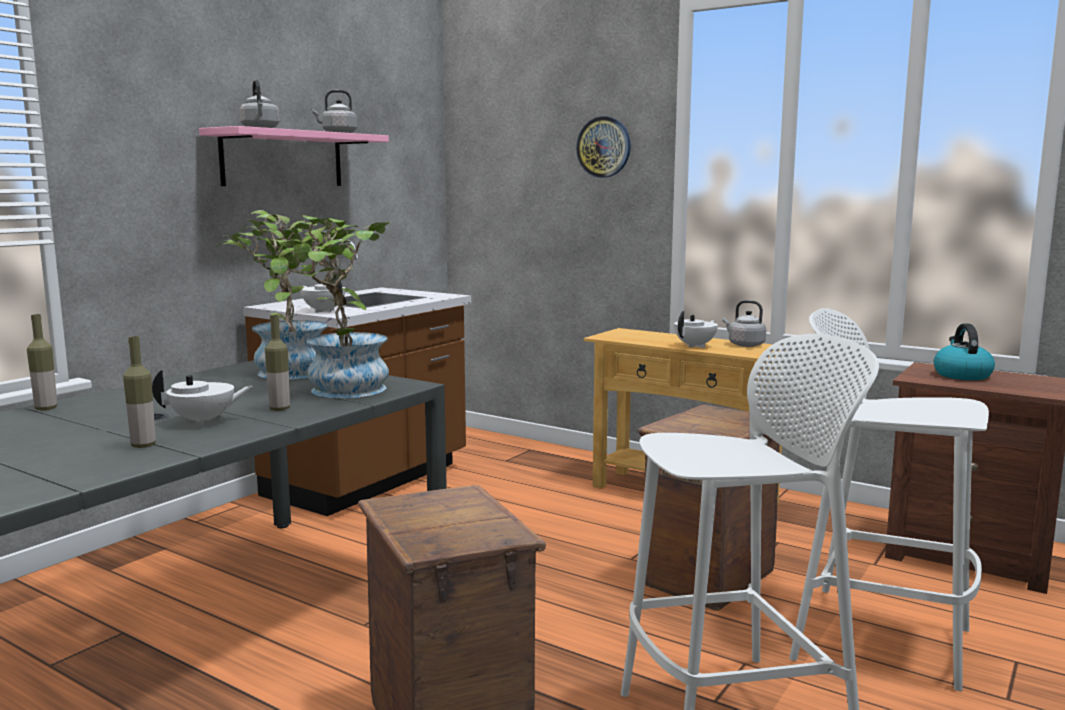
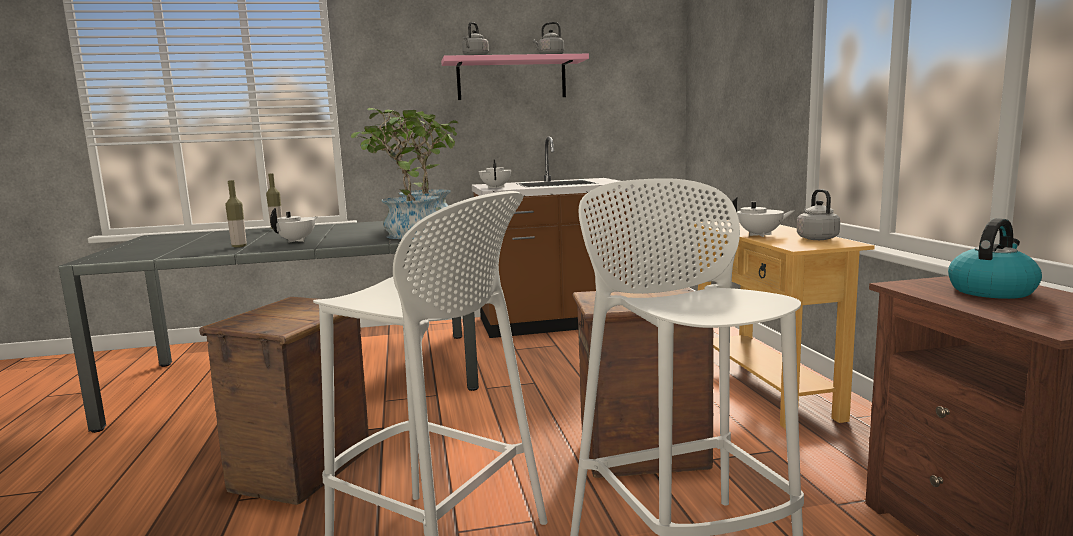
camera: 45 degrees right, 0 degrees up
white teapot [152,369,253,426] -> white teapot turned 90 degrees counterclockwise [270,208,318,243]
bottle [265,315,290,411] -> none
wall clock [576,116,631,178] -> none

